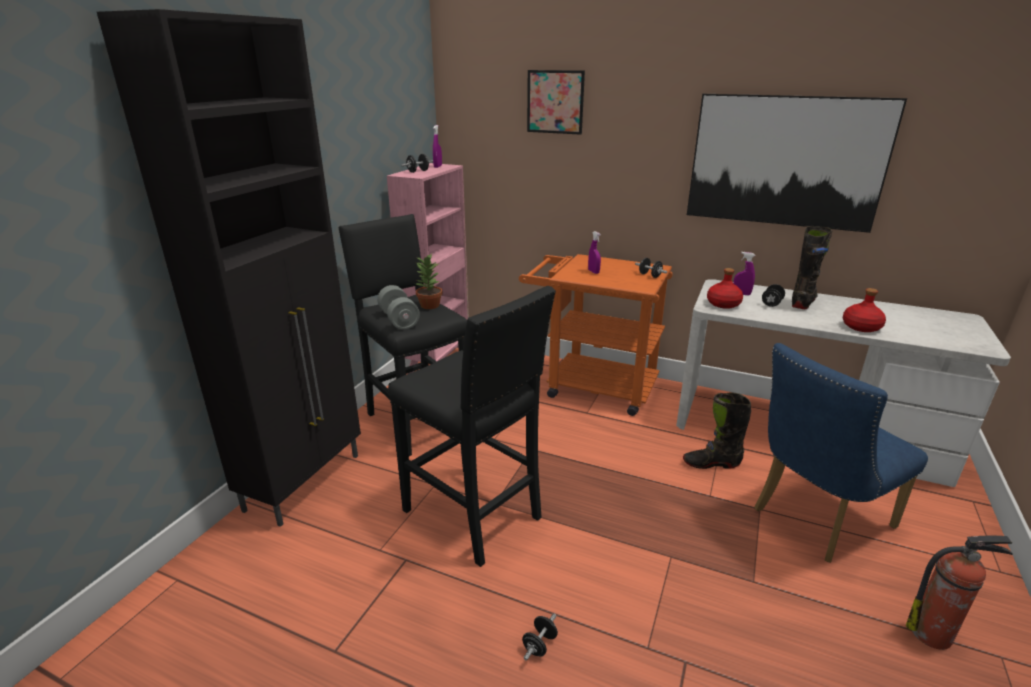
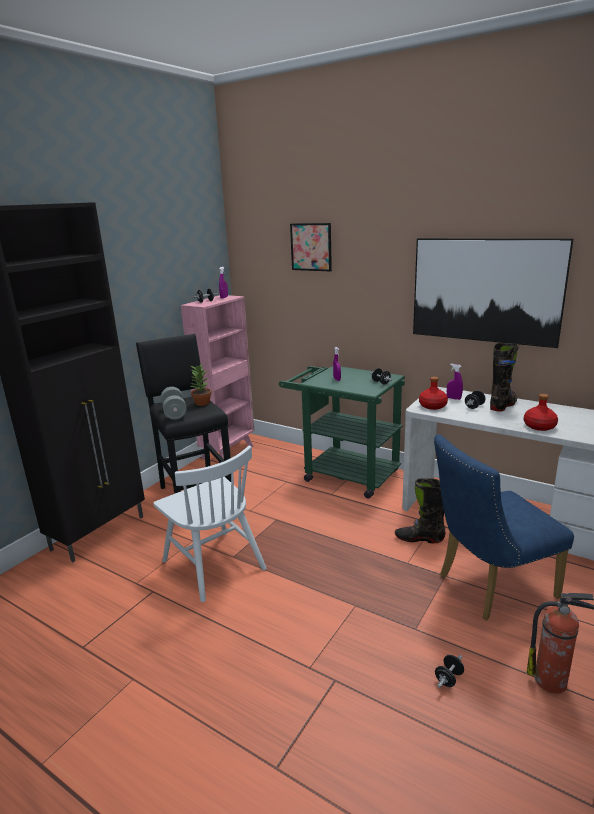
camera: 10 degrees right, 5 degrees down
black stool [388,286,556,567] -> white chair [153,446,267,602]
orange cart [519,254,673,416] -> green cart [279,366,405,499]
black dumbbell [522,614,558,661] -> black dumbbell moved to [435,655,464,688]

